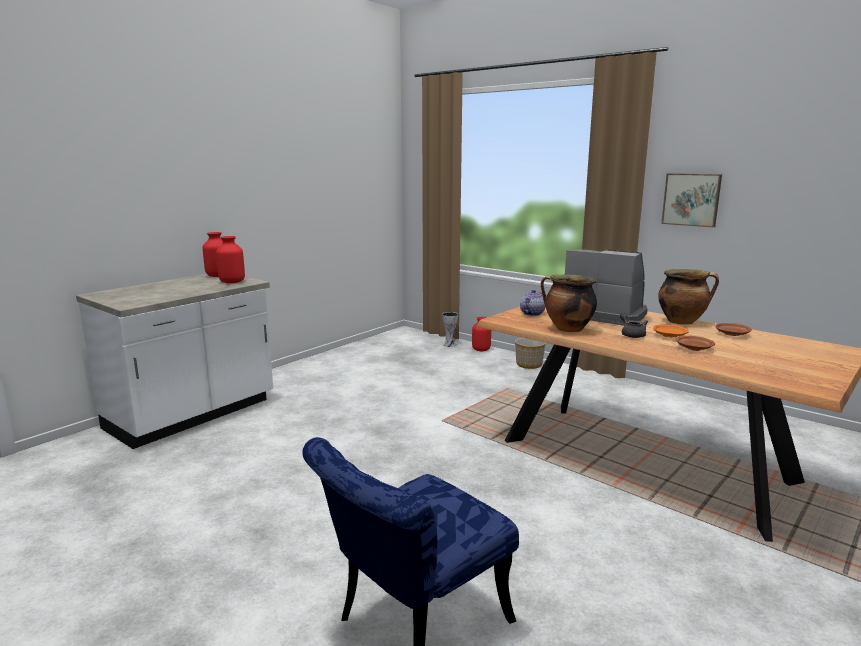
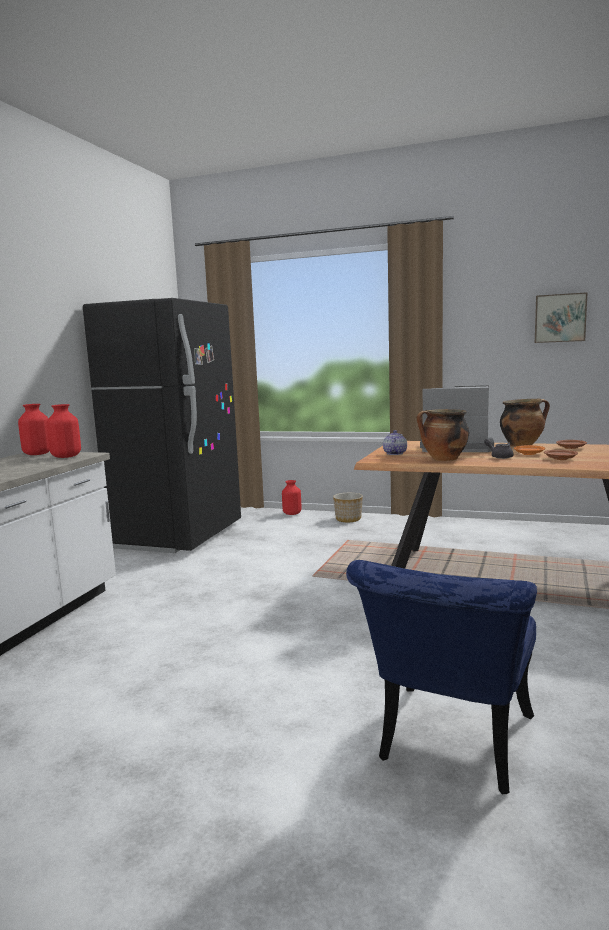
camera: 20 degrees left, 5 degrees down
vase [442,312,458,347] -> none
picture [661,173,722,227] -> picture moved to [535,292,588,343]
none -> black fridge [83,298,241,553]

